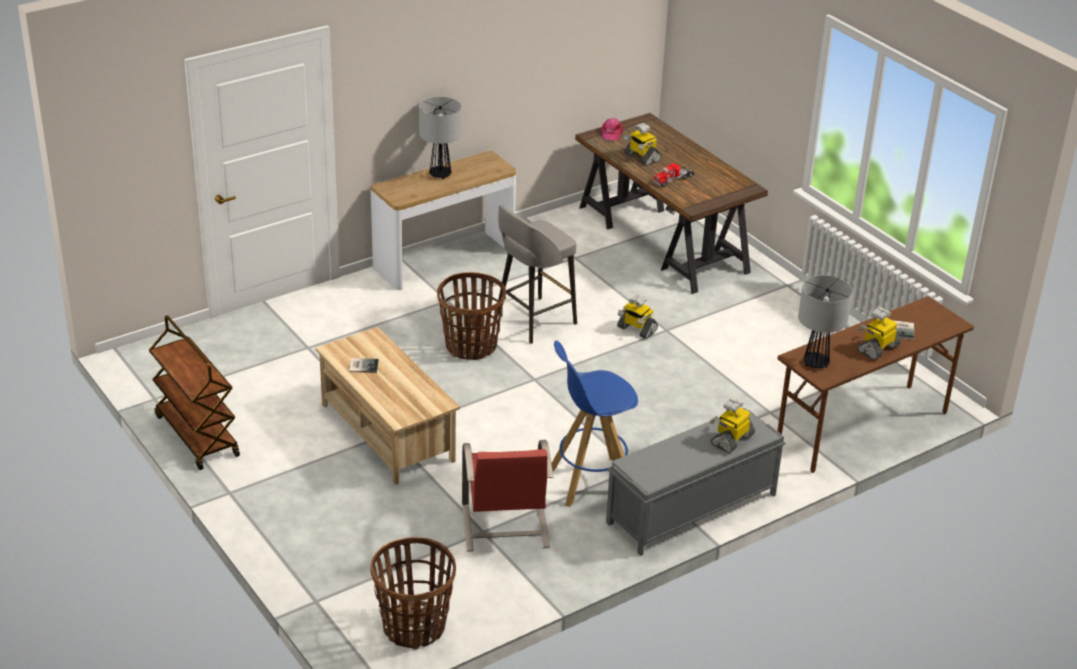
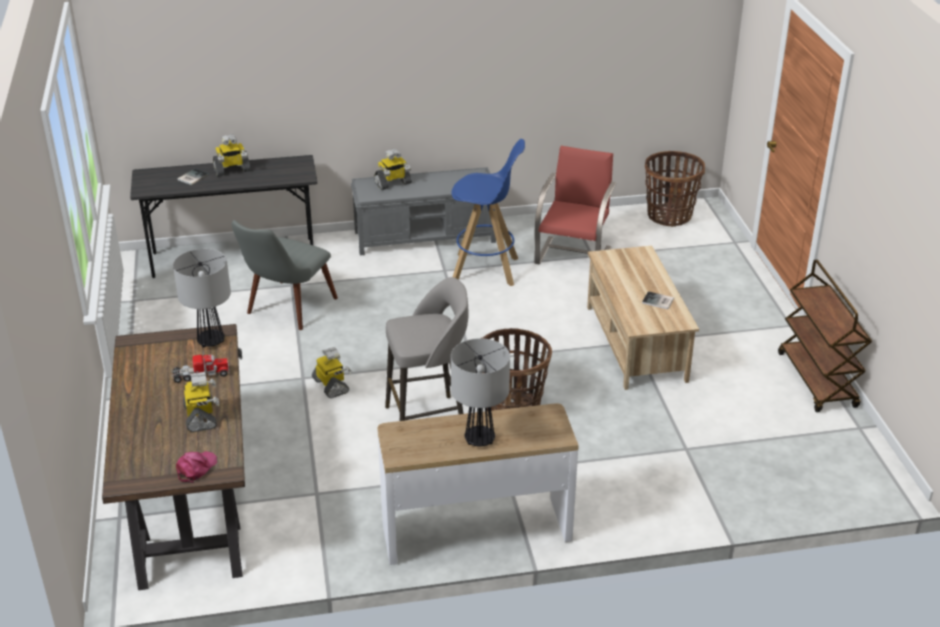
camera: 155 degrees left, 0 degrees up
brown desk [777,296,974,473] -> grey desk [130,155,317,278]
table lamp [798,275,853,368] -> table lamp moved to [173,249,231,348]
none -> grey chair [232,220,338,330]

